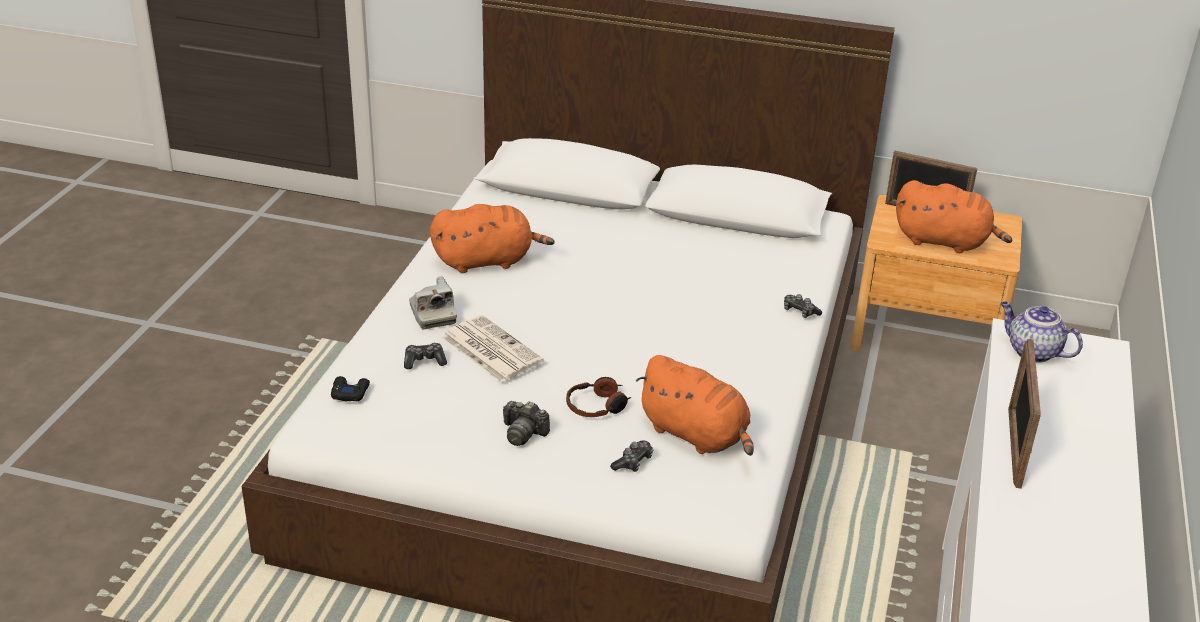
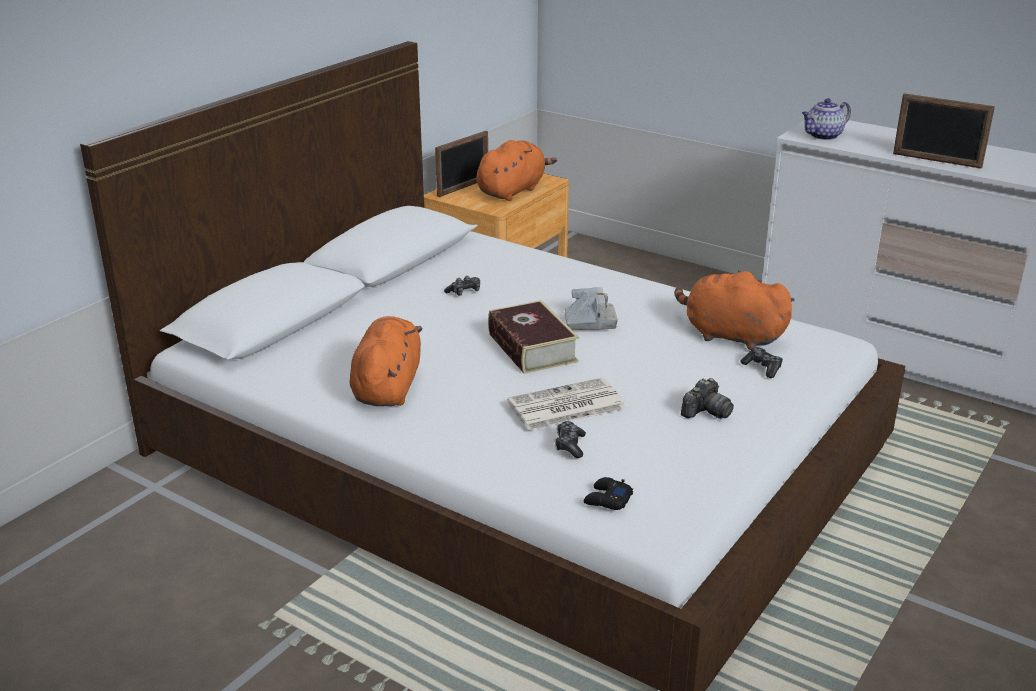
camera: 70 degrees left, 5 degrees down
camera [409,276,457,329] -> camera moved to [565,287,618,330]
headphones [566,377,631,417] -> none
orange plush toy [636,355,754,456] -> orange plush toy turned 120 degrees counterclockwise [674,270,795,350]
game controller [784,294,822,318] -> game controller moved to [444,276,480,296]
none -> book [488,300,579,374]

